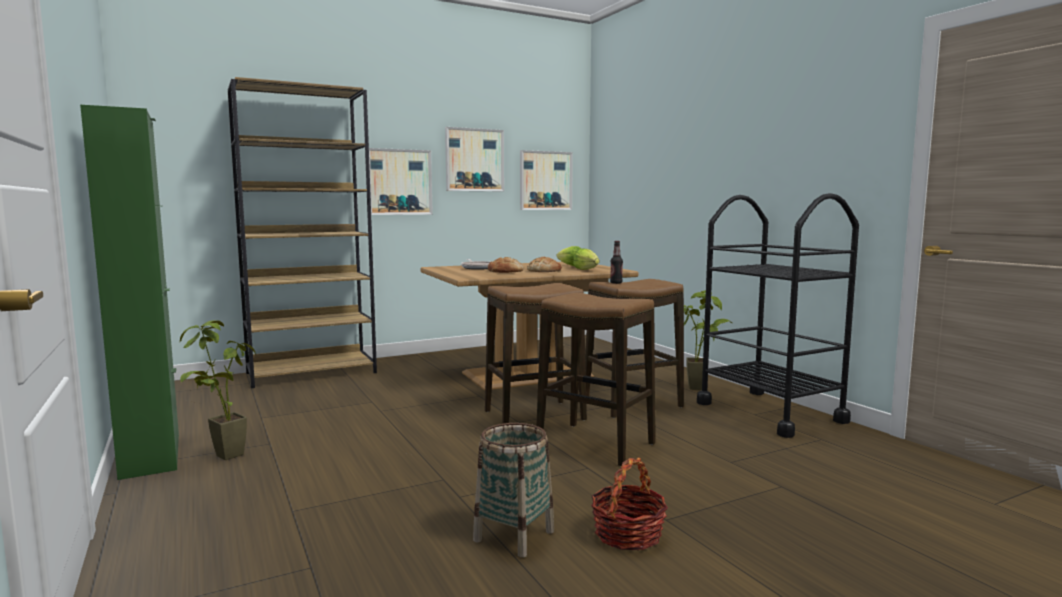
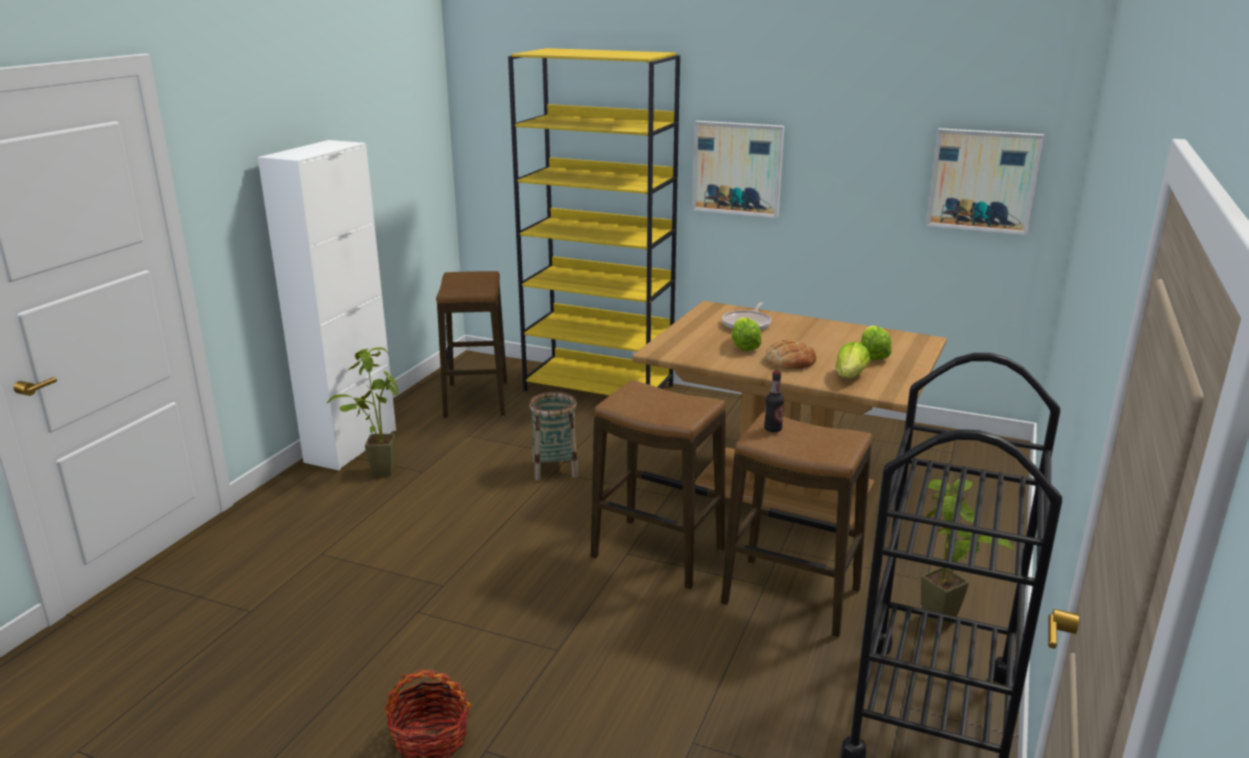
camera: 50 degrees right, 15 degrees up
green cabinet [80,105,179,480] -> white cabinet [258,140,396,471]
brown bookcase [228,77,377,388] -> yellow bookcase [508,48,680,395]
picture [445,127,504,191] -> none
basket [473,423,554,558] -> basket moved to [529,392,578,480]
bread [488,257,524,273] -> lettuce [732,317,762,351]
stool [536,293,655,466] -> stool moved to [436,271,507,418]

